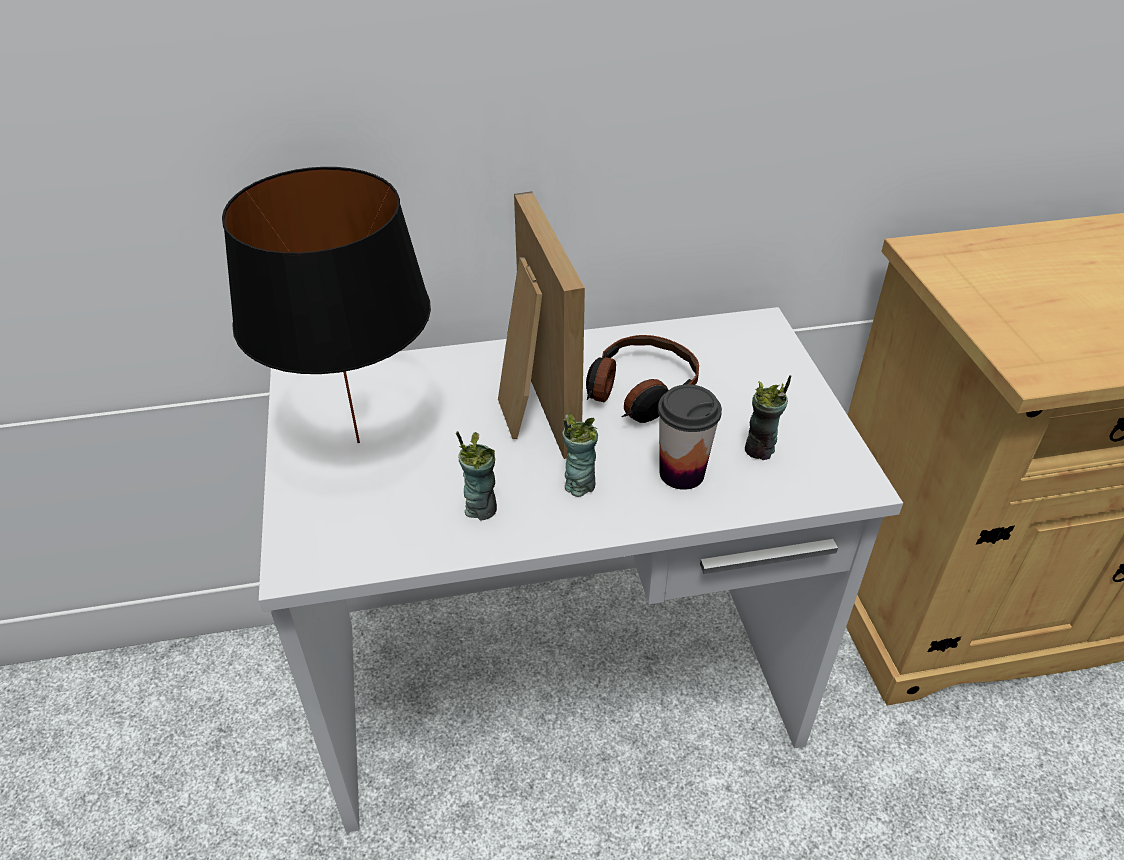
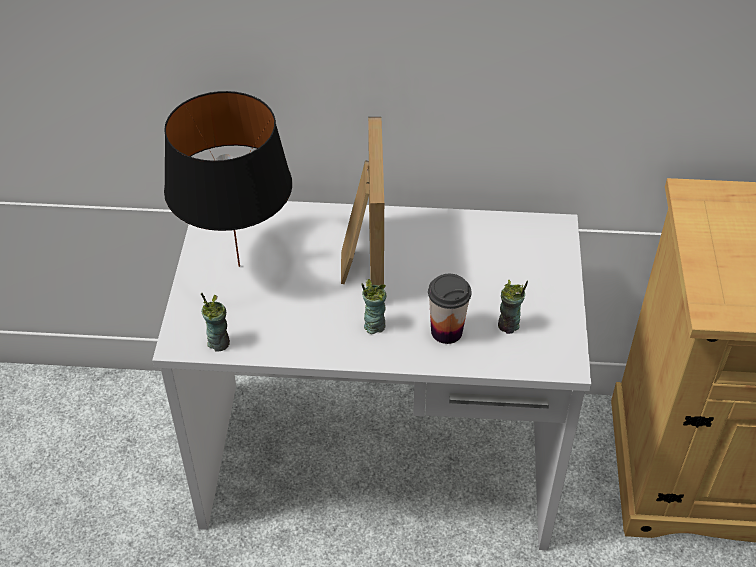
camera: 15 degrees right, 5 degrees up
cup [456,431,497,520] -> cup moved to [201,293,230,352]
headphones [586,335,699,423] -> none

